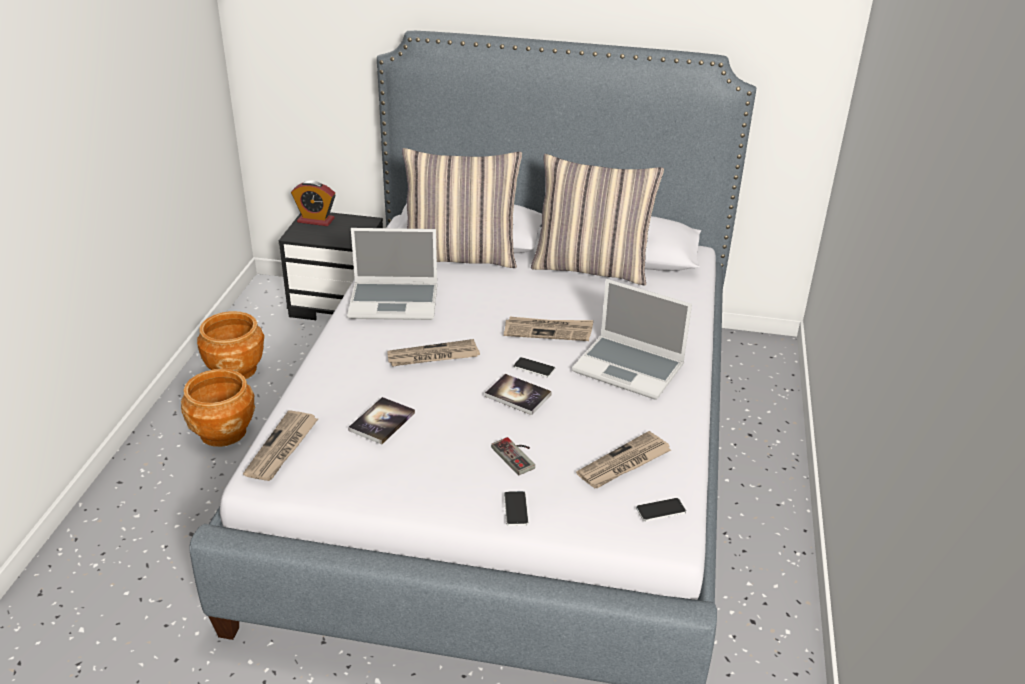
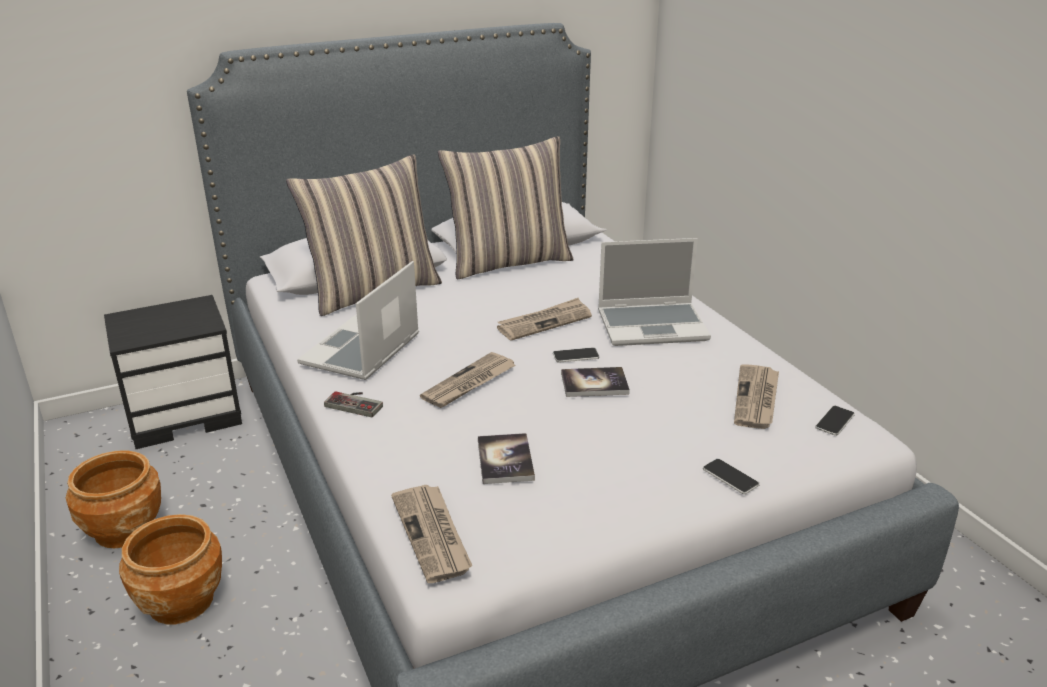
camera: 35 degrees left, 5 degrees down
alarm clock [291,180,335,226] -> none
laptop [347,228,437,320] -> laptop turned 150 degrees clockwise [297,261,419,380]
game controller [491,437,535,475] -> game controller moved to [324,391,383,417]

